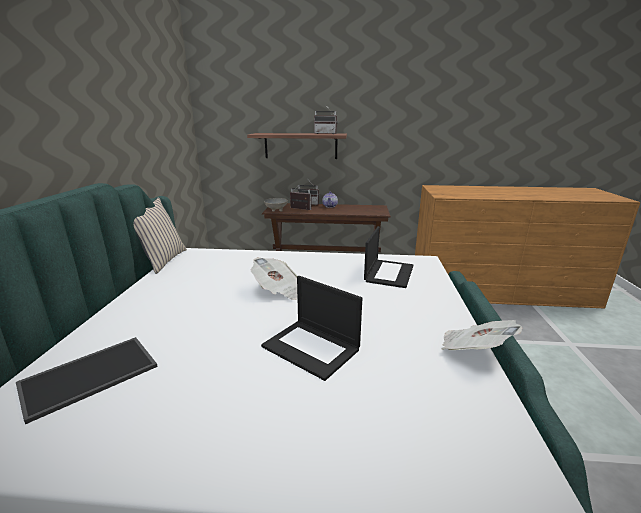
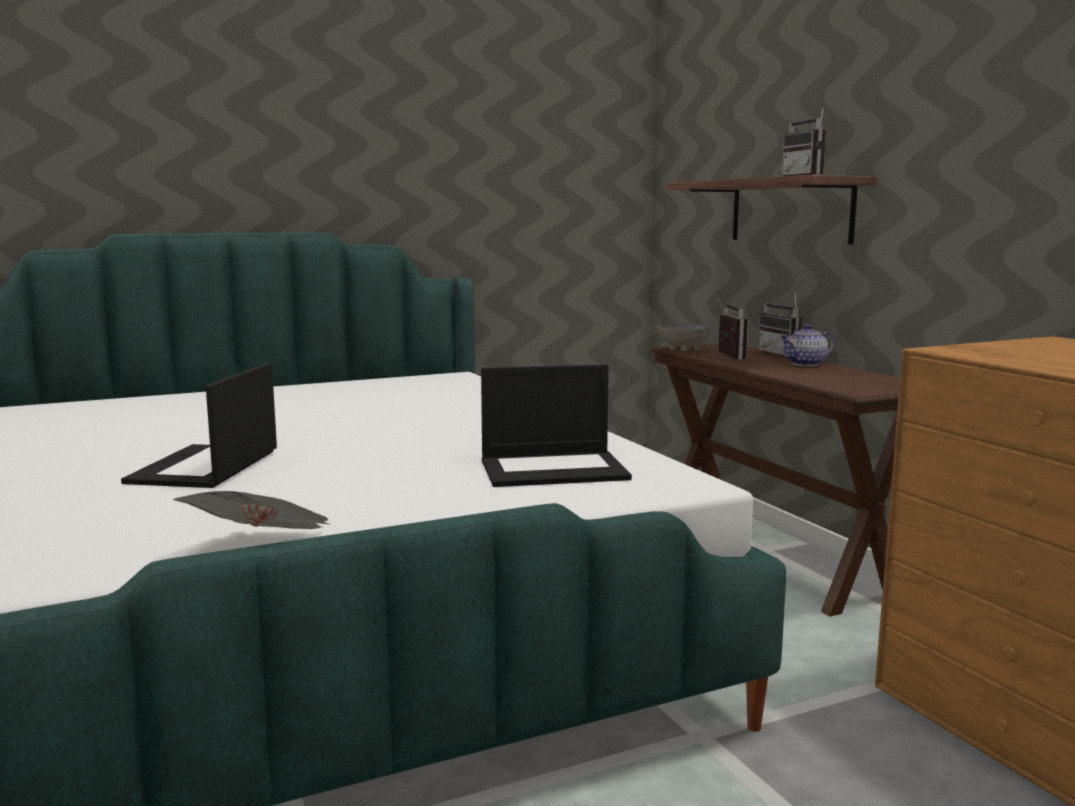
camera: 60 degrees right, 10 degrees down
tray [16,337,158,424] -> none
beige pillow [134,197,187,274] -> none
newspaper [250,257,297,300] -> none

